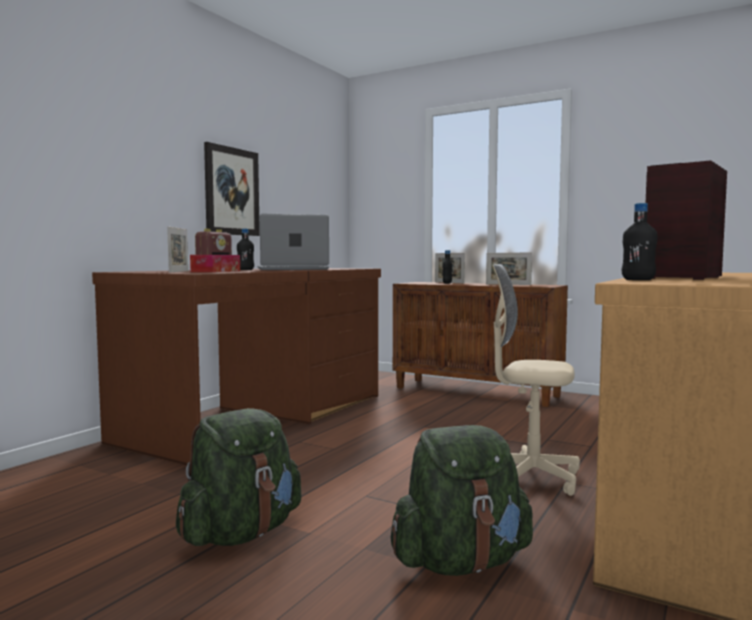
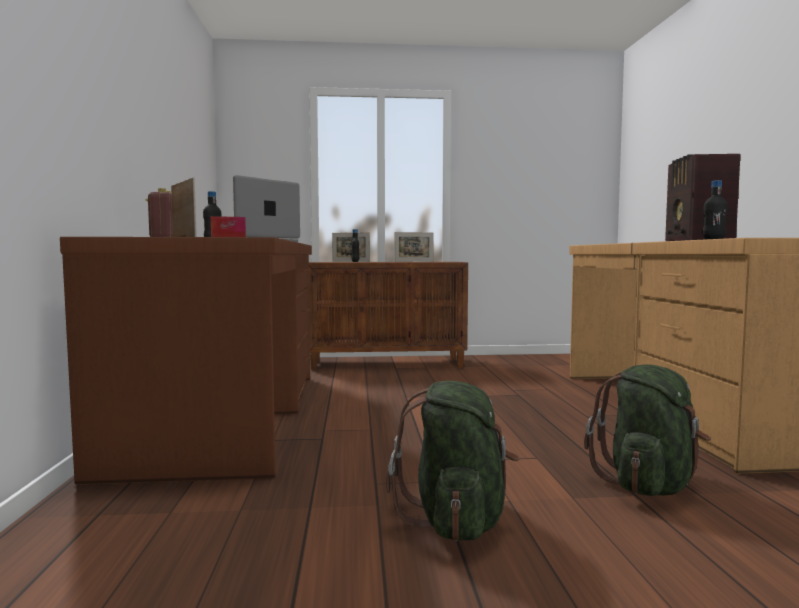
camera: 35 degrees left, 0 degrees up
picture [204,142,260,236] -> none
beige office chair [493,264,580,496] -> none

